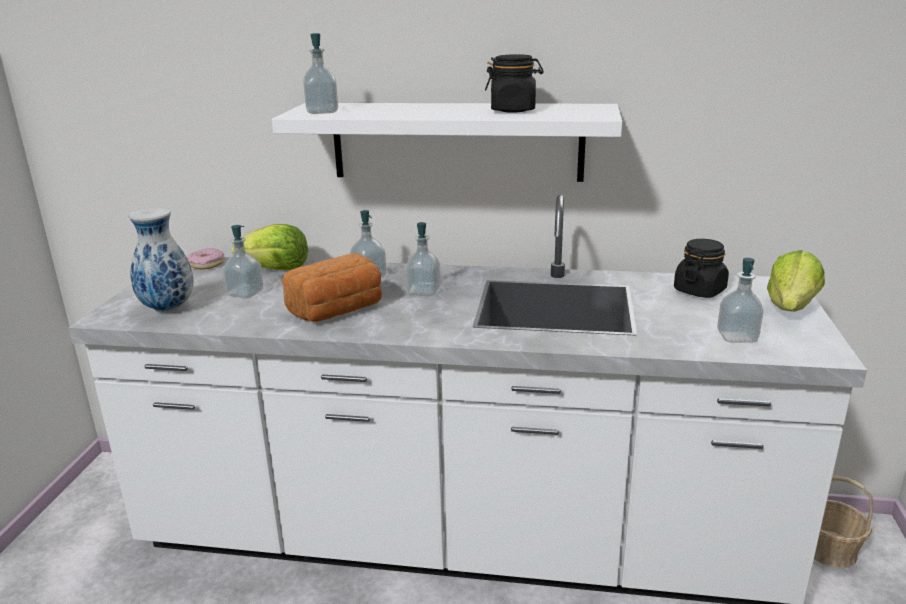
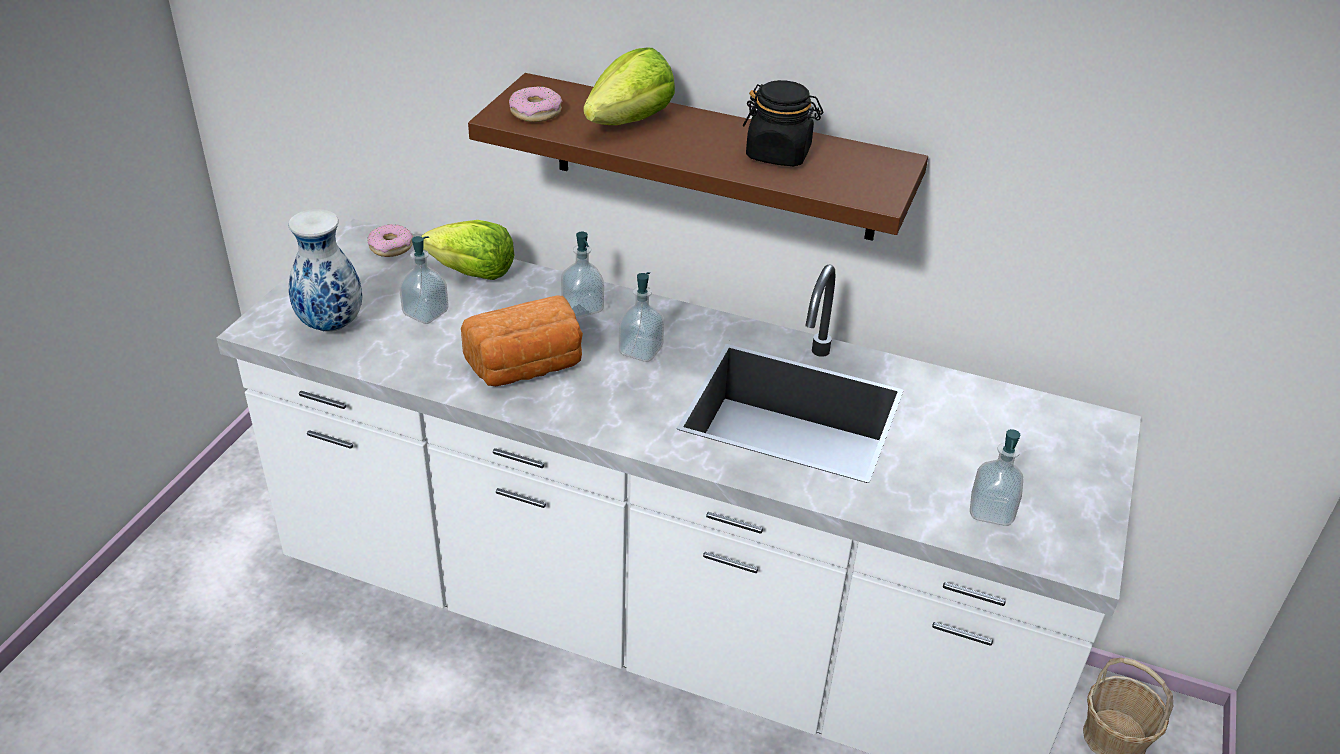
camera: 10 degrees right, 15 degrees up
white shelf [272,103,622,182] -> brown shelf [468,73,928,241]
soap dispenser [303,33,338,114] -> donut [509,86,562,122]
black jar [674,239,729,298] -> none
lettuce [767,250,825,312] -> lettuce moved to [584,48,675,125]

